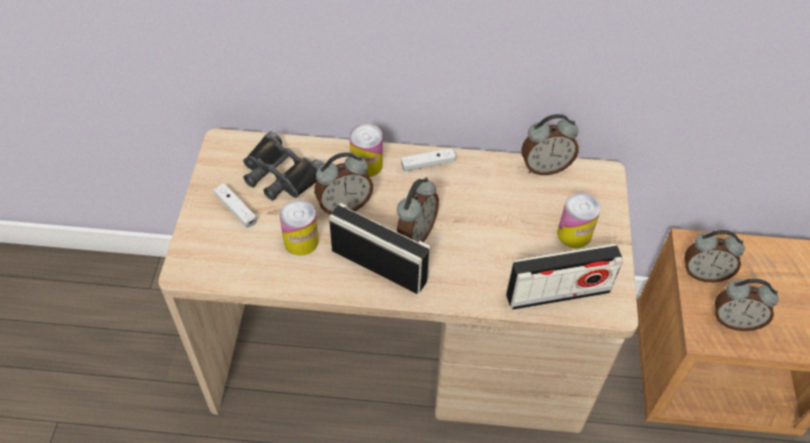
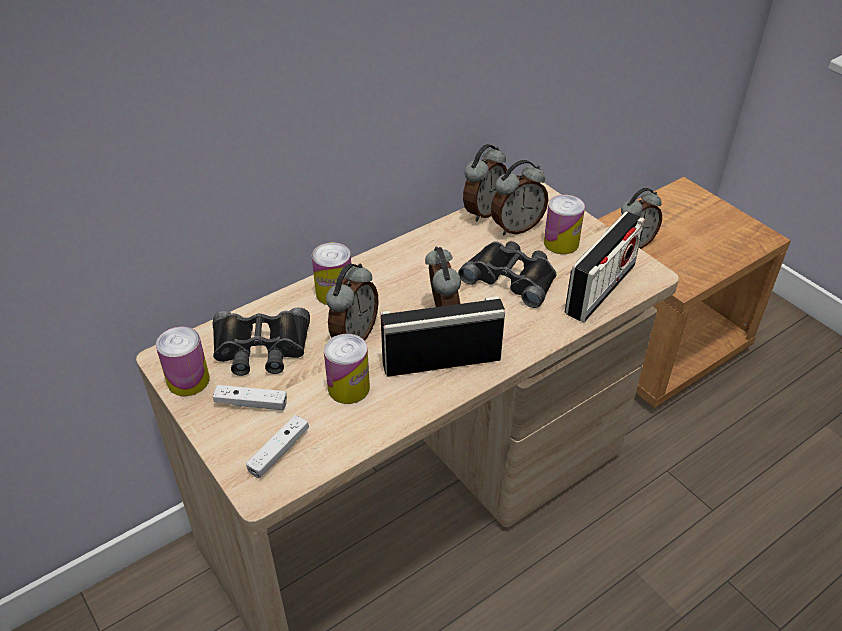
camera: 40 degrees left, 10 degrees down
white game controller [401,148,456,172] -> white game controller moved to [246,415,309,478]
alarm clock [715,279,779,331] -> alarm clock moved to [491,160,548,235]
none -> can [156,327,210,396]
none -> black binoculars [458,241,556,308]

